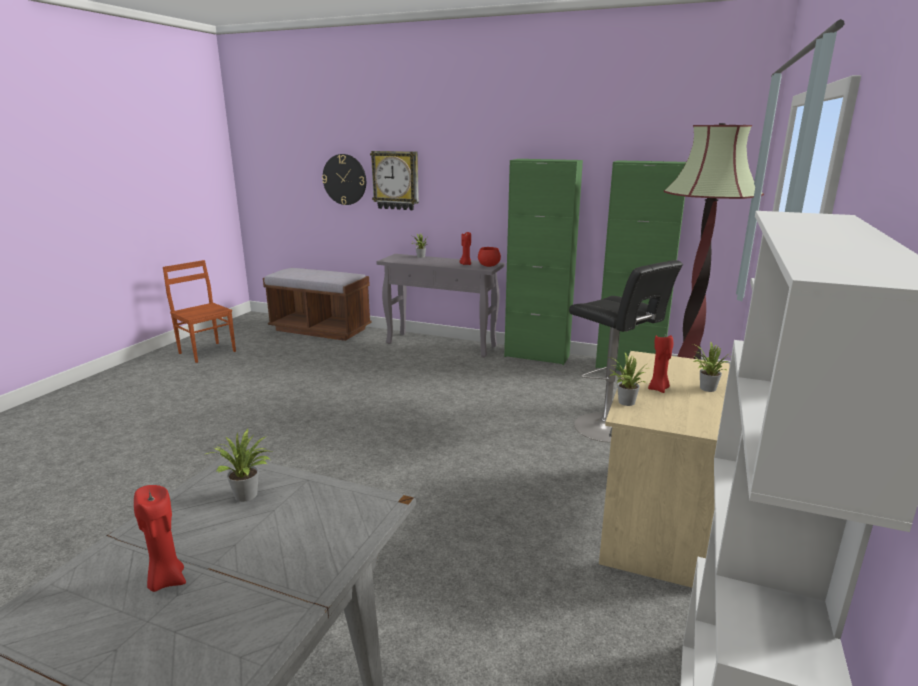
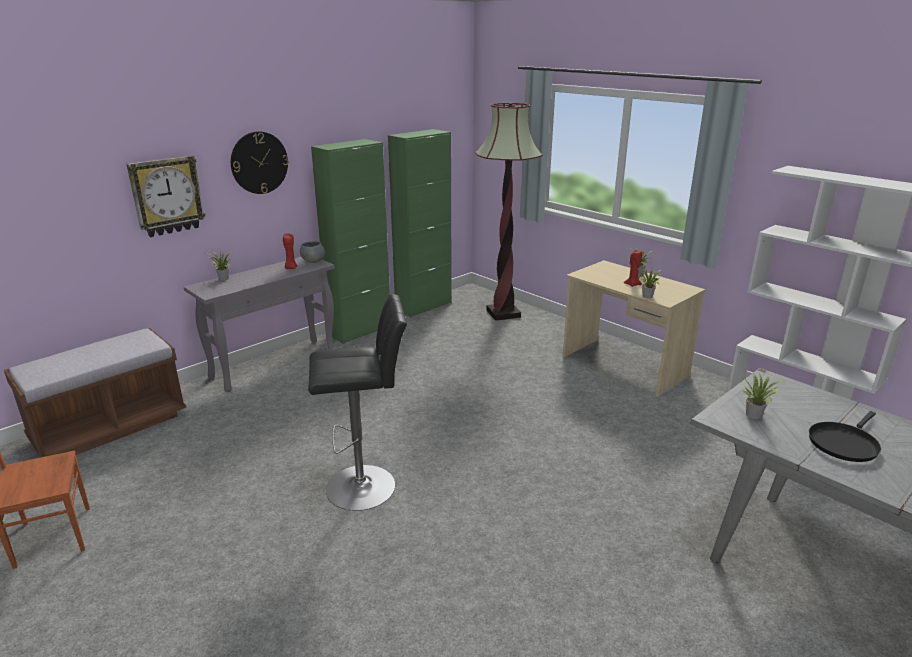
camera: 65 degrees left, 5 degrees up
red candle [134,485,186,592] -> black frying pan [809,411,881,462]
wall clock [322,154,366,205] -> wall clock moved to [231,131,289,194]
red bowl [478,247,501,267] -> grey bowl [300,241,325,263]
black stool [569,260,683,443] -> black stool moved to [308,294,407,511]

